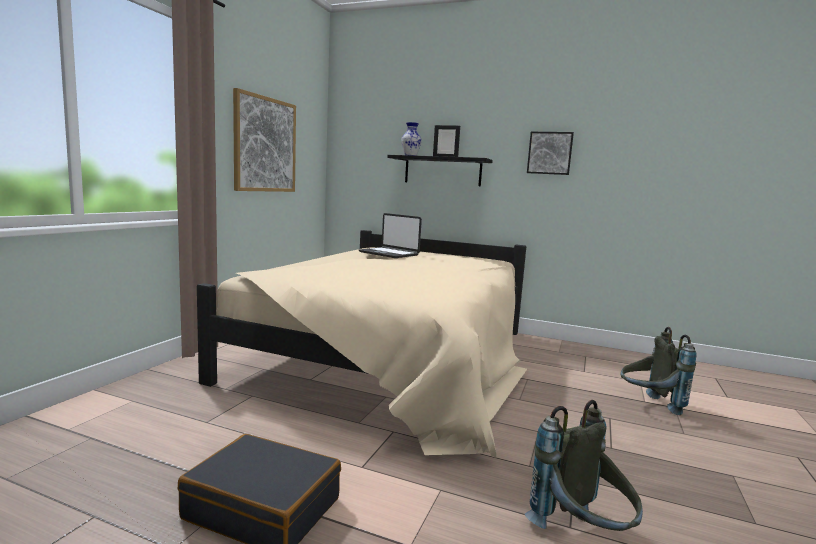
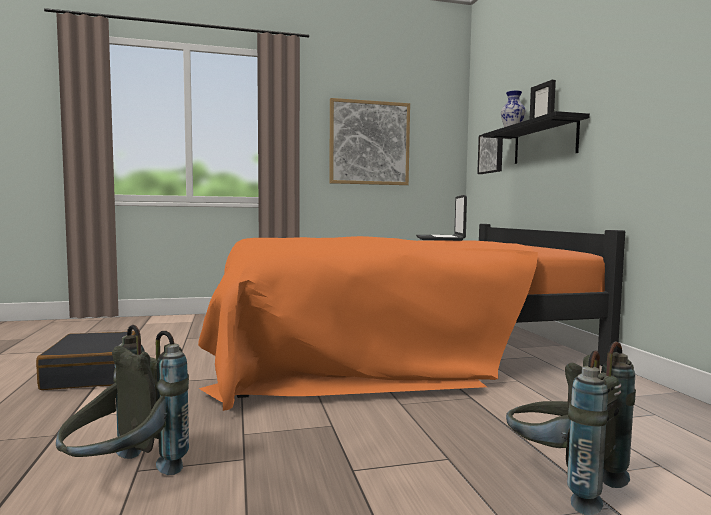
camera: 55 degrees right, 5 degrees down
beige bed [197,230,527,458] -> orange bed [198,224,625,411]
picture [527,132,574,175] -> picture moved to [477,134,503,174]

